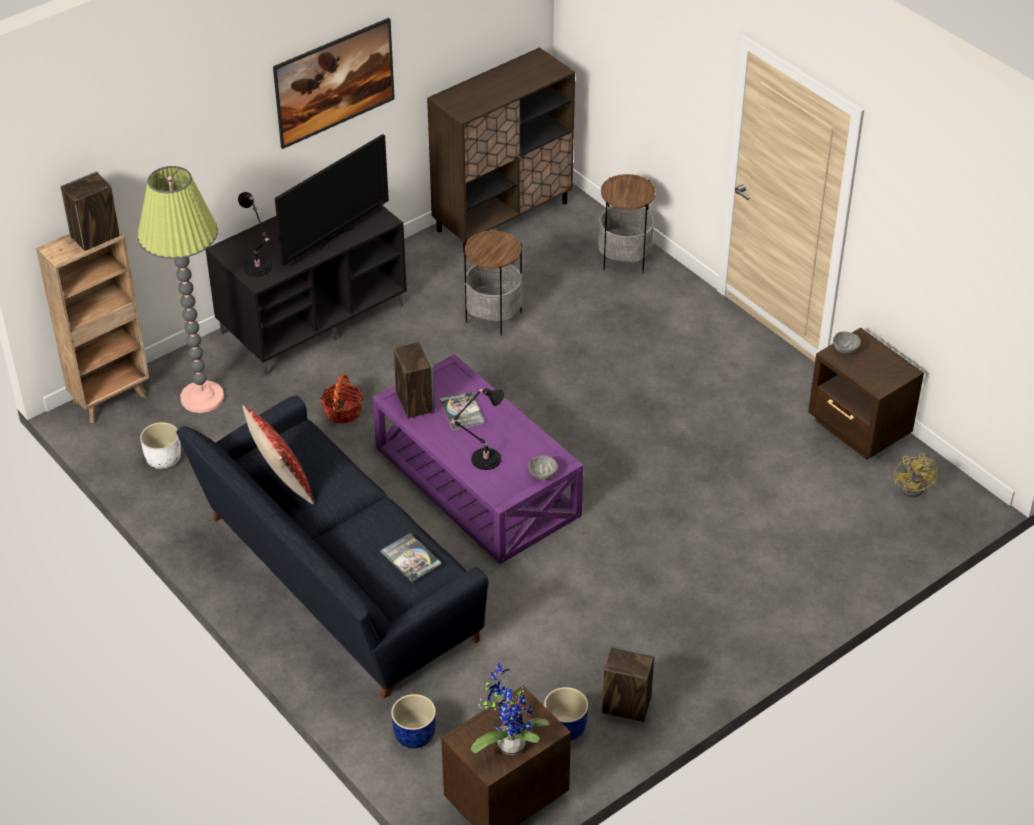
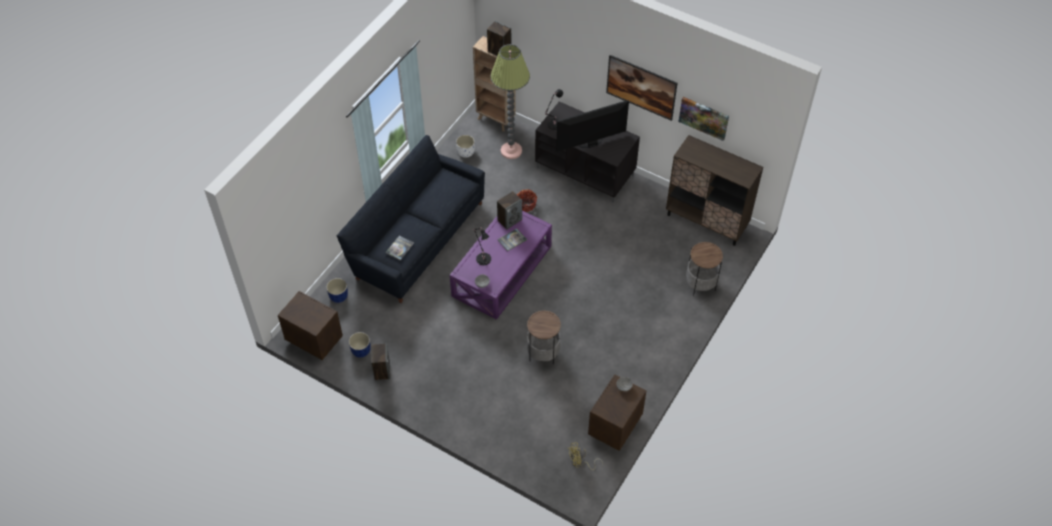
camera: 70 degrees right, 10 degrees up
pillow [243,405,314,504] -> none
television [275,134,389,266] -> television turned 135 degrees clockwise [556,100,629,152]
side table [464,230,523,336] -> side table moved to [527,311,561,365]
potted plant [471,663,550,755] -> none
none -> picture [679,97,729,141]

